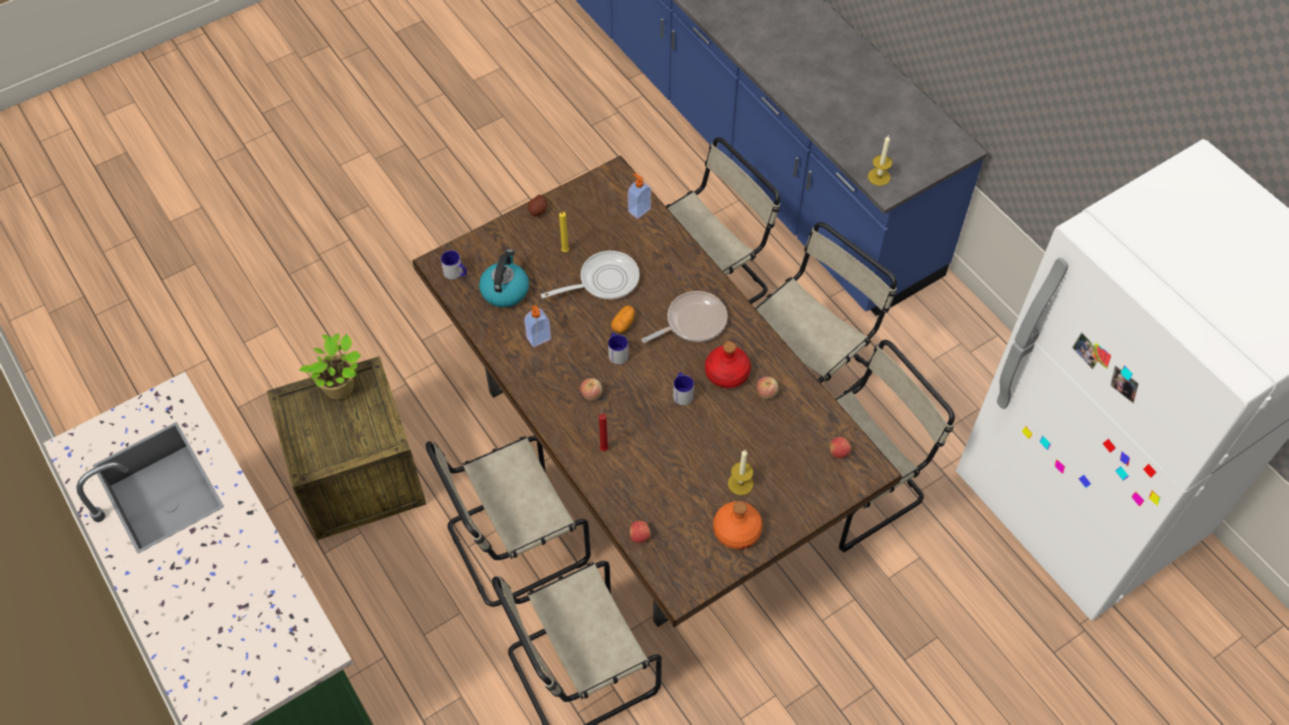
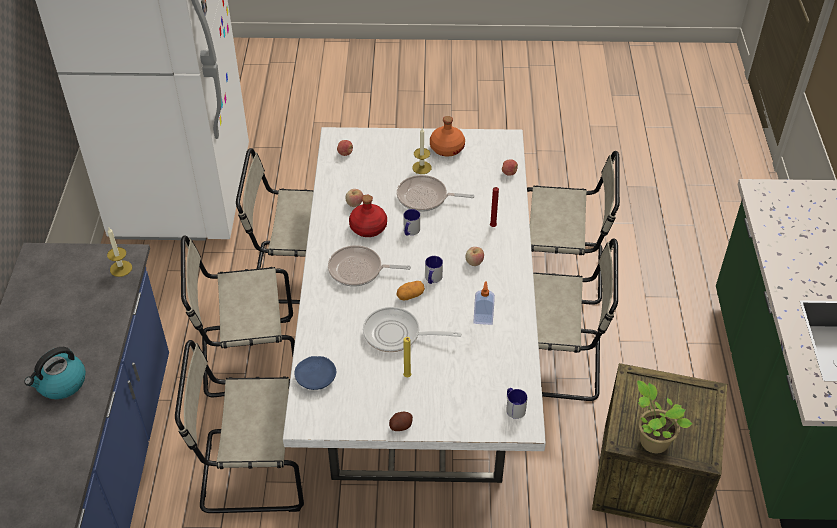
camera: 145 degrees left, 10 degrees down
brown dining table [412,156,902,627] -> white dining table [283,127,546,483]
kettle [479,249,529,308] -> kettle moved to [25,347,86,399]
soap dispenser [628,174,651,219] -> blue plate [295,356,336,390]
none -> frying pan [397,175,475,212]

